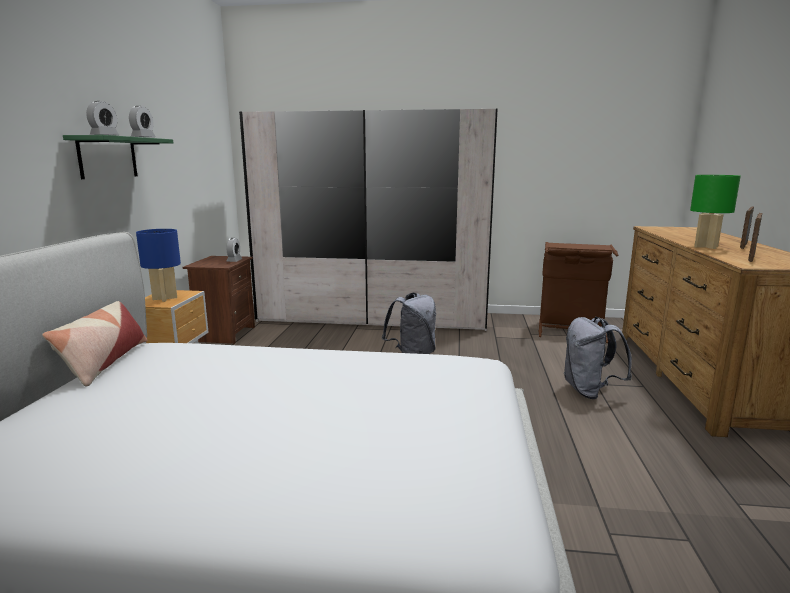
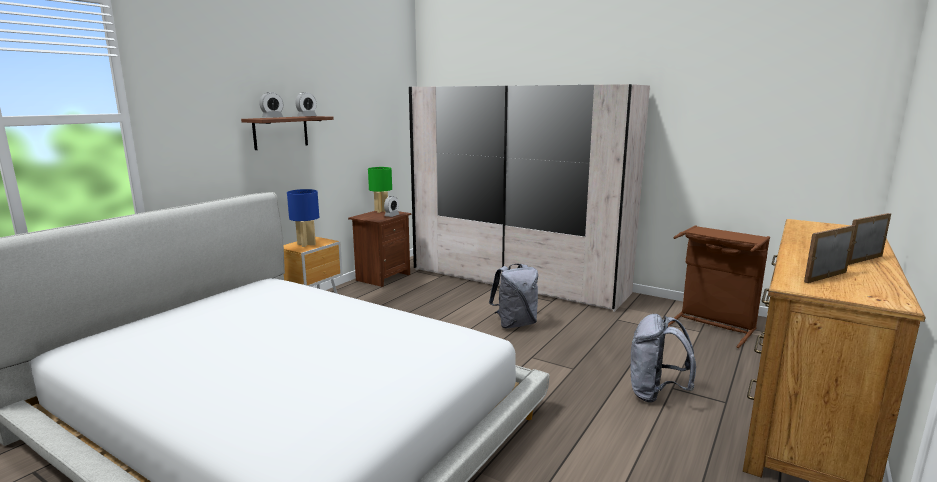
camera: 25 degrees right, 0 degrees up
pillow [42,301,148,387] -> none
green shelf [63,135,173,179] -> brown shelf [241,116,334,150]
green table lamp [690,175,741,249] -> green table lamp moved to [368,167,392,213]

